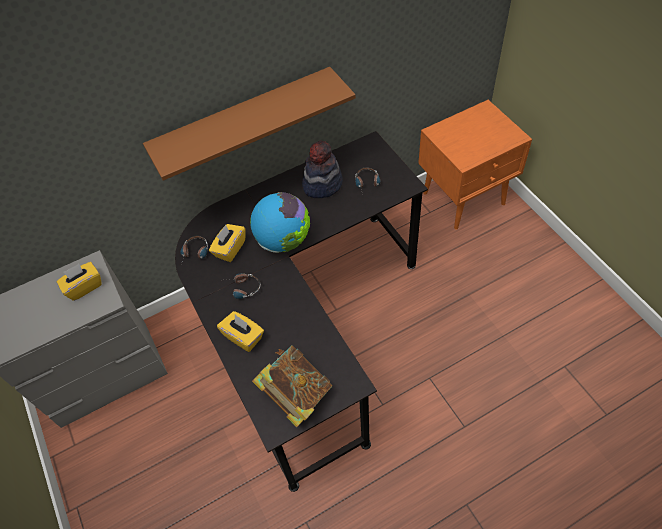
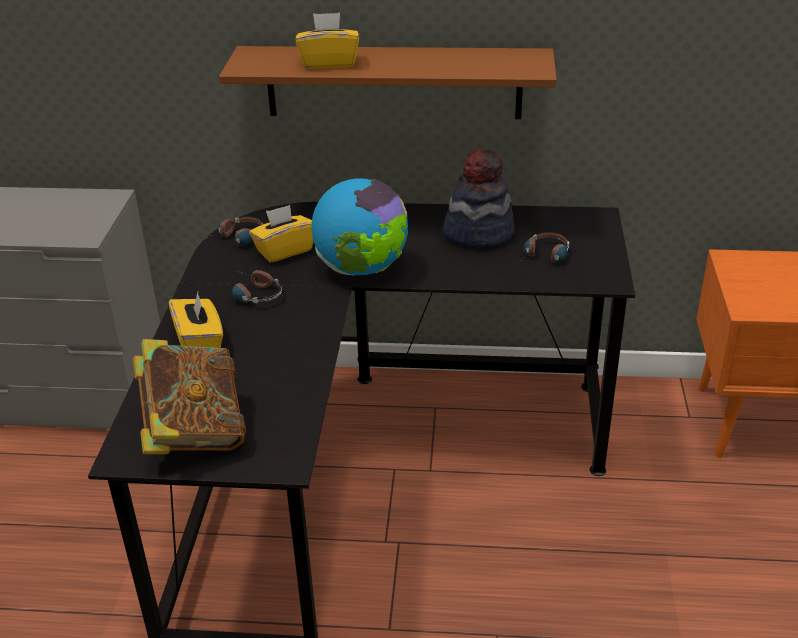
camera: 30 degrees right, 20 degrees down
yellow tissue box [57,262,102,301] -> yellow tissue box moved to [295,13,359,69]

